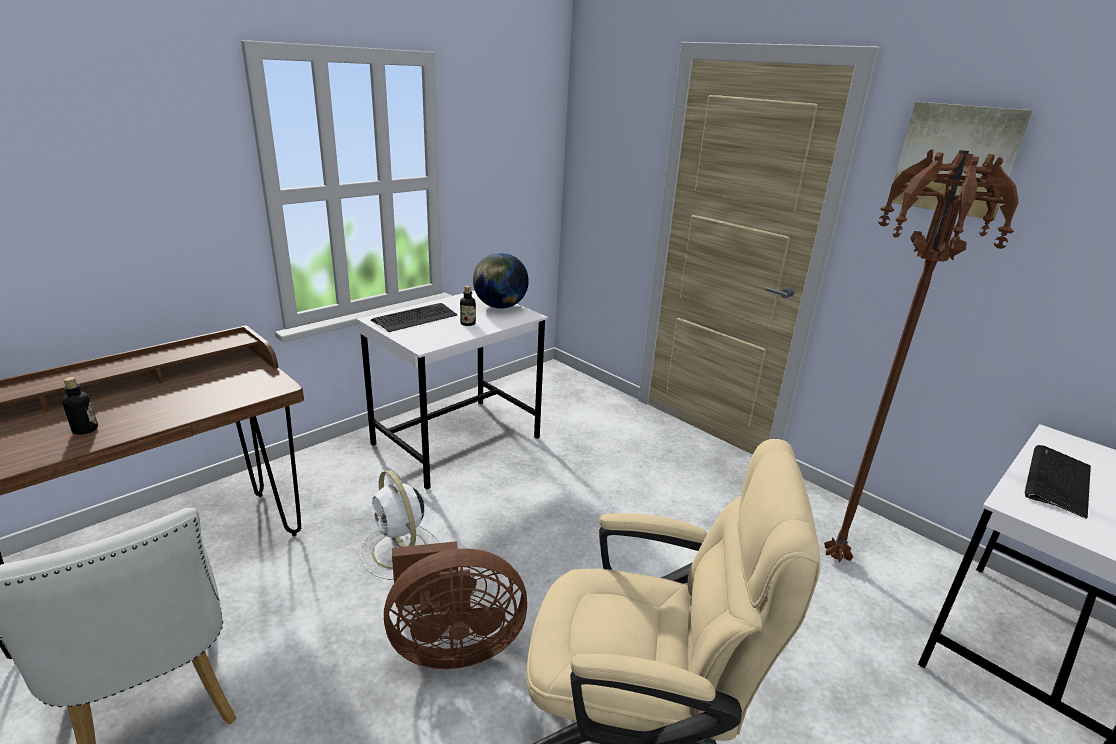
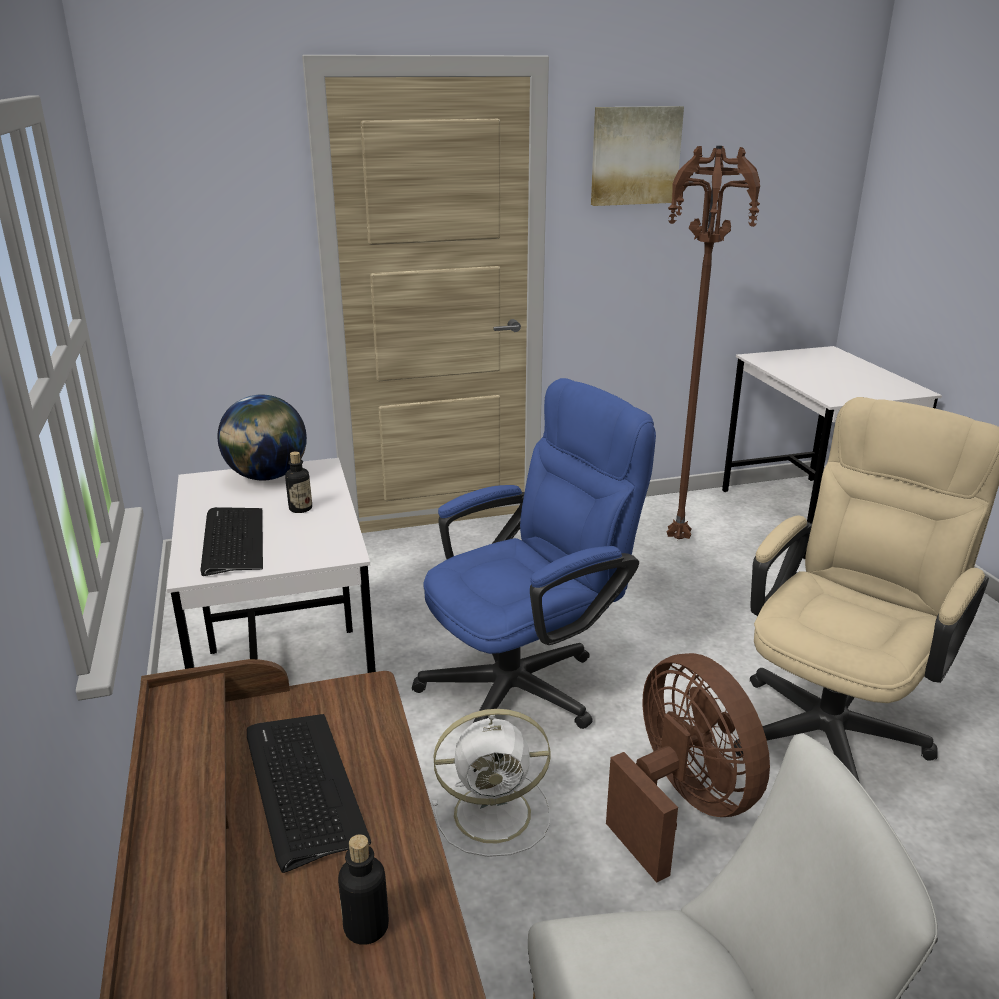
camera: 60 degrees left, 0 degrees up
brown fan [384,541,527,669] -> brown fan turned 45 degrees counterclockwise [606,653,770,883]
keyboard [1025,445,1091,519] -> keyboard moved to [247,714,371,873]
none -> blue office chair [412,378,656,729]

